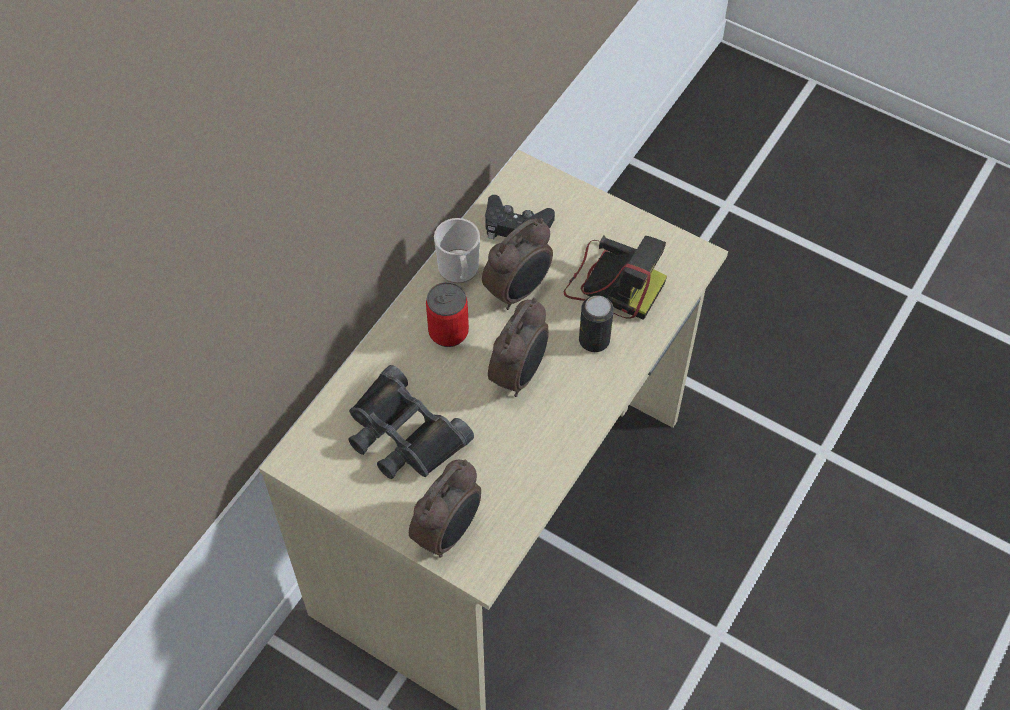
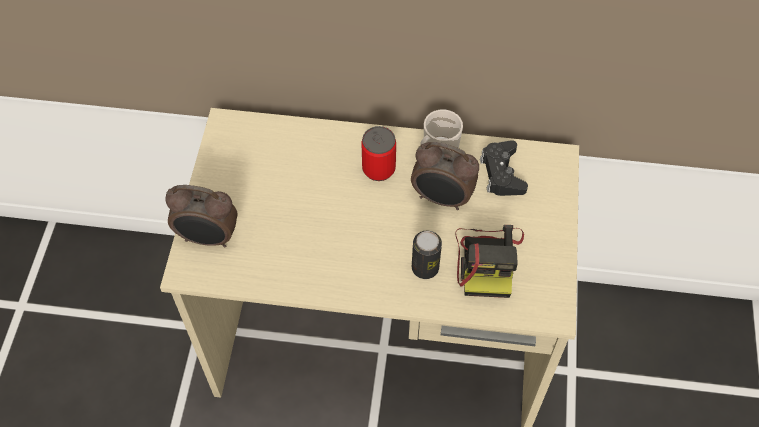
camera: 65 degrees right, 0 degrees up
black binoculars [349,365,474,479] -> none
alarm clock [488,298,549,397] -> none

